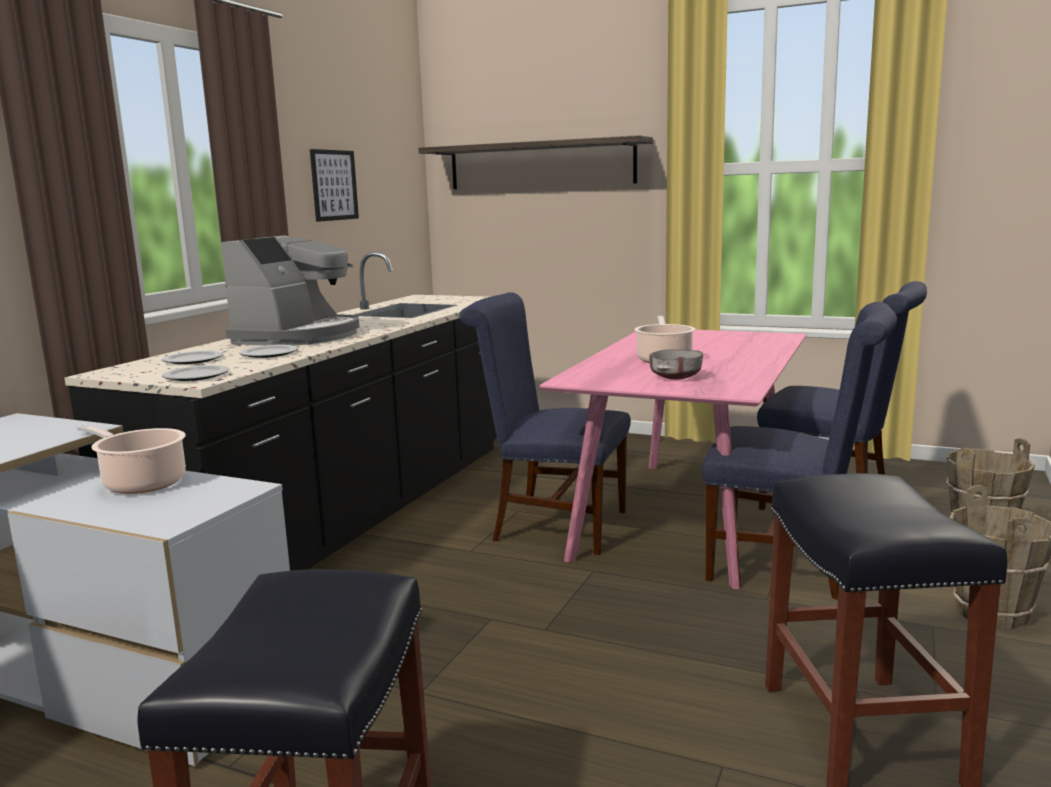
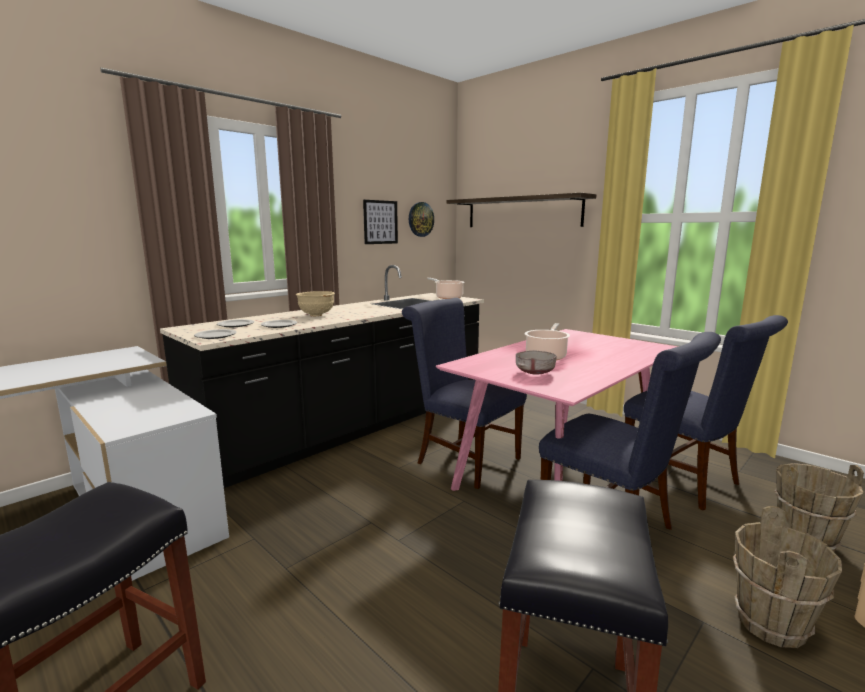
camera: 20 degrees right, 0 degrees up
cooking pot [76,424,186,494] -> cooking pot moved to [427,278,464,299]
coffee machine [221,235,359,346] -> beige bowl [296,291,335,316]
none -> wall clock [409,202,434,237]

